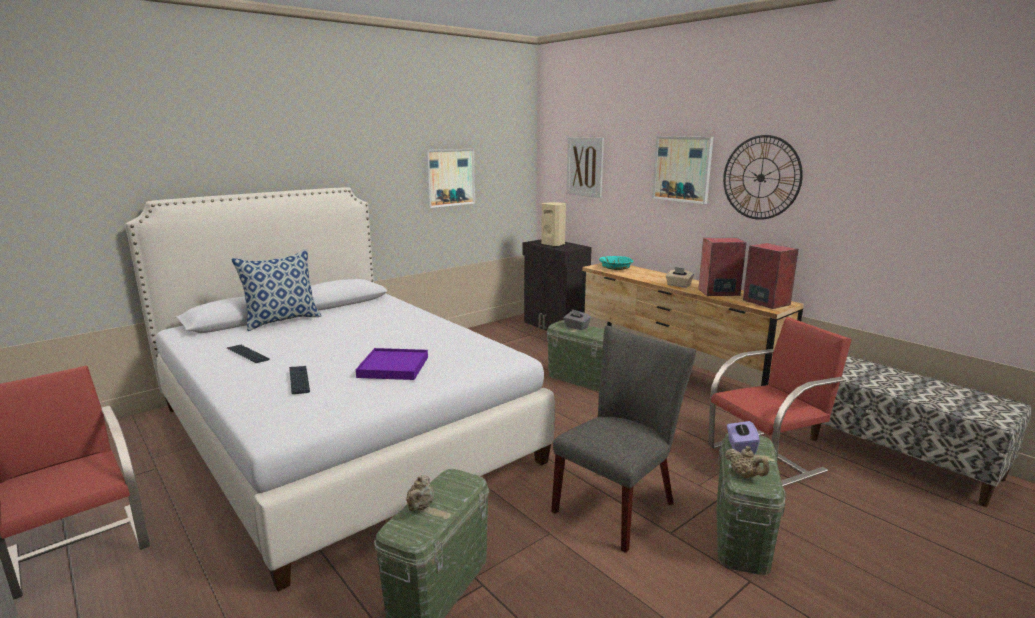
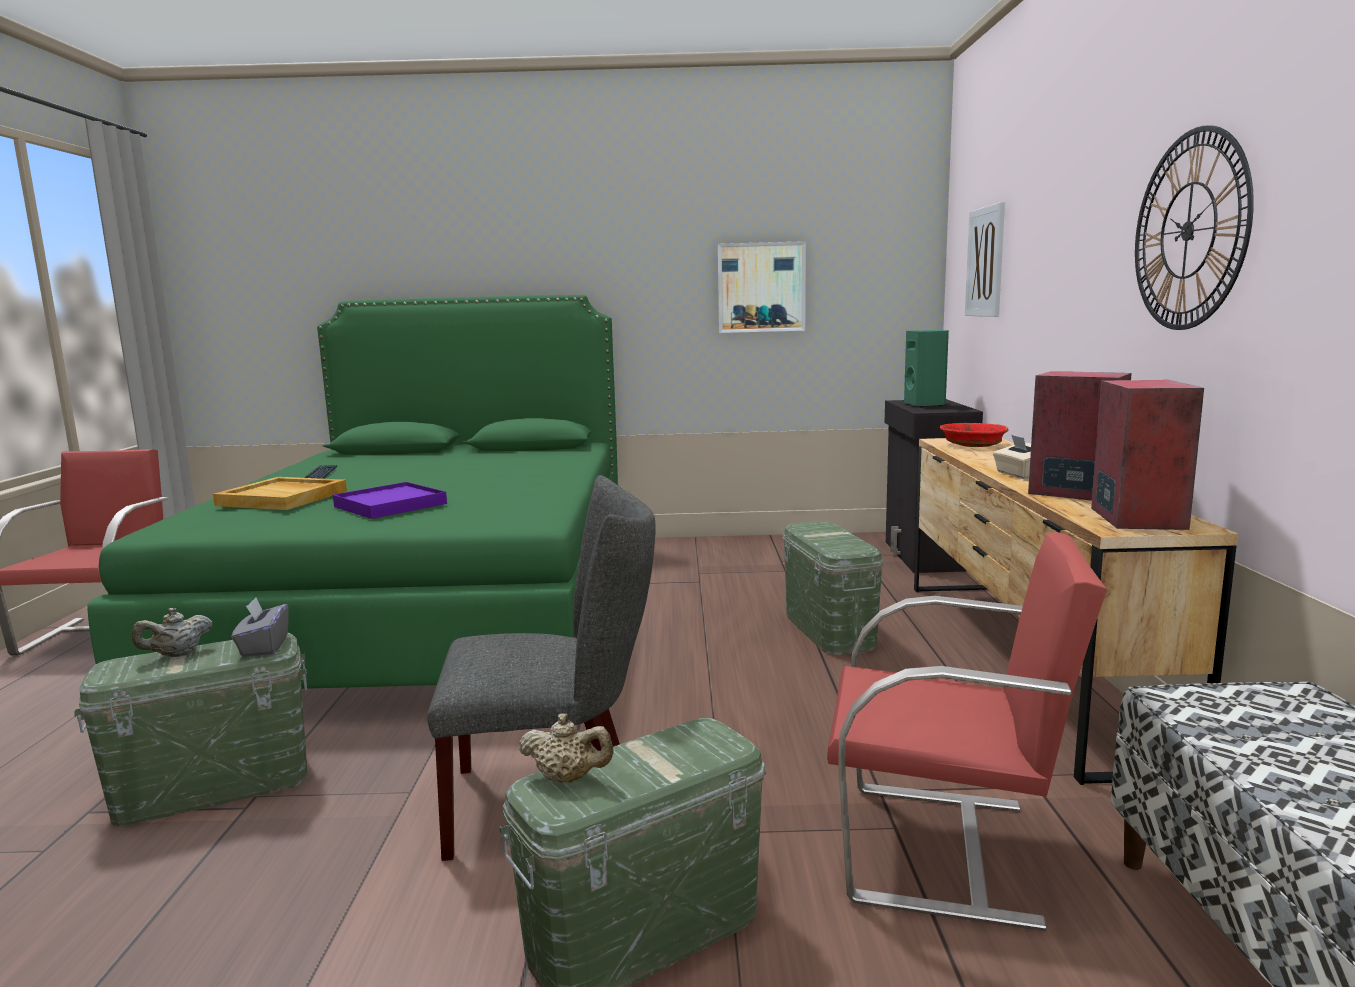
camera: 40 degrees right, 5 degrees down
white bed [125,187,555,592] -> green bed [87,295,618,689]
pillow [231,249,322,331] -> none
keyboard [289,366,310,394] -> beige tray [213,477,347,510]
beige speaker [541,202,566,247] -> green speaker [904,330,949,407]
grey tissue box [563,309,591,330] -> grey tissue box moved to [232,597,289,657]
turquoise bowl [599,256,633,270] -> red bowl [940,423,1008,447]
picture [652,136,713,204] -> none
beige teapot [725,446,770,478] -> beige teapot turned 75 degrees counterclockwise [519,714,614,783]
purple tissue box [727,419,760,455] -> none

